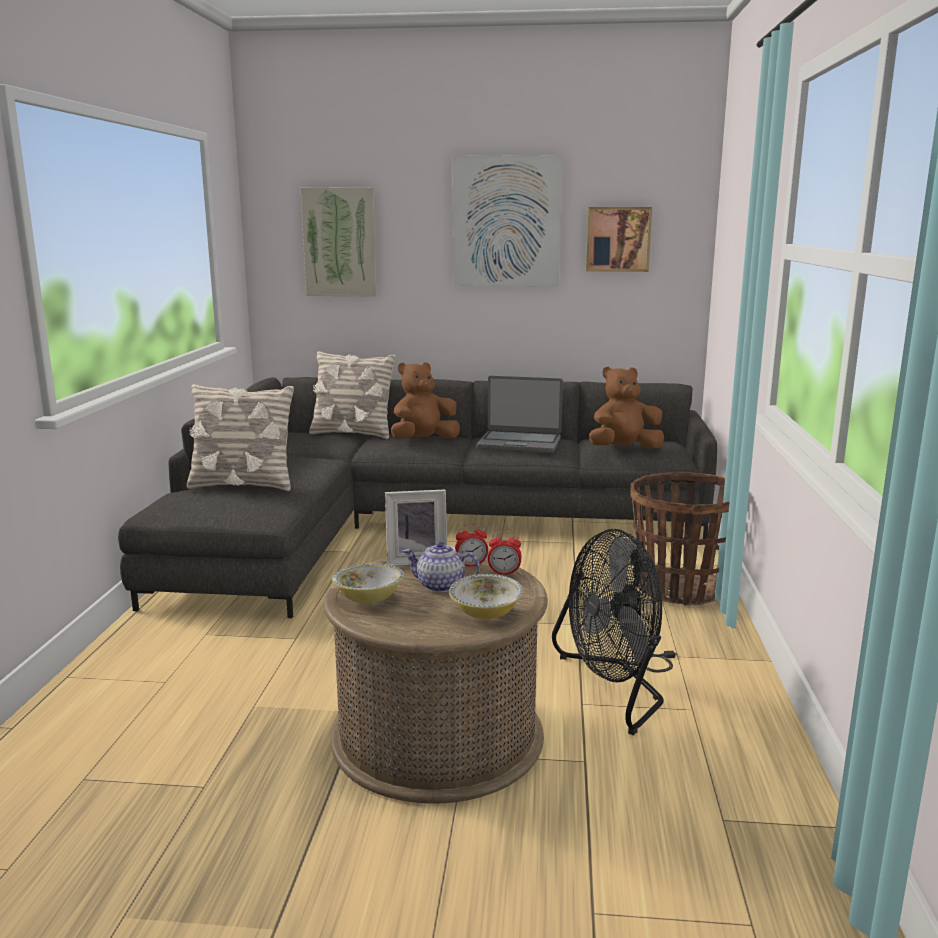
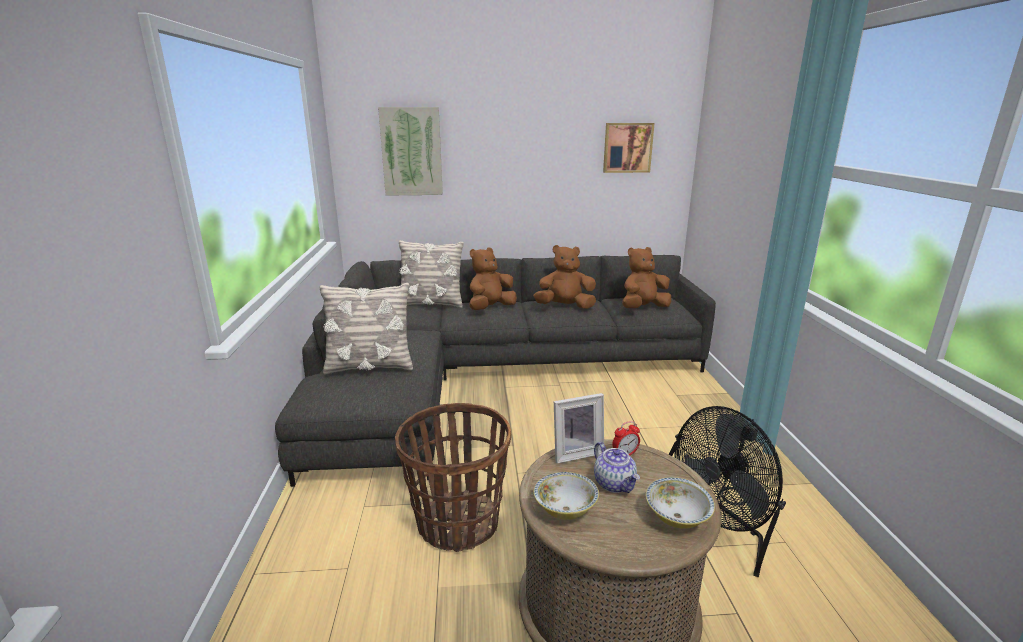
camera: 10 degrees left, 5 degrees up
teapot [403,541,480,593] -> teapot turned 120 degrees counterclockwise [594,442,640,493]
picture [453,155,563,286] -> none
laptop [477,376,563,453] -> brown plush toy [534,245,596,309]
alarm clock [488,531,522,575] -> none
basket [630,472,729,605] -> basket moved to [395,403,511,552]

